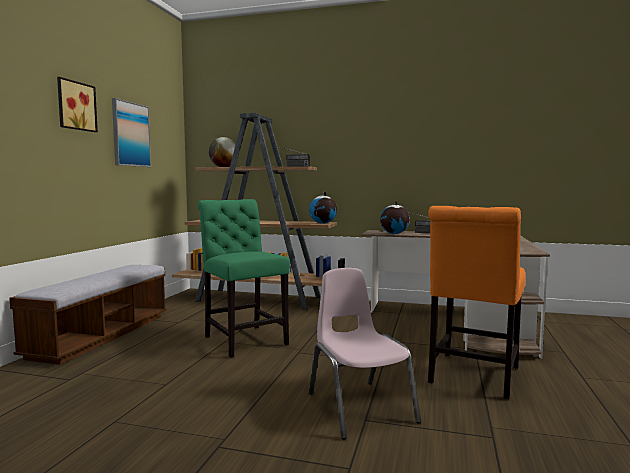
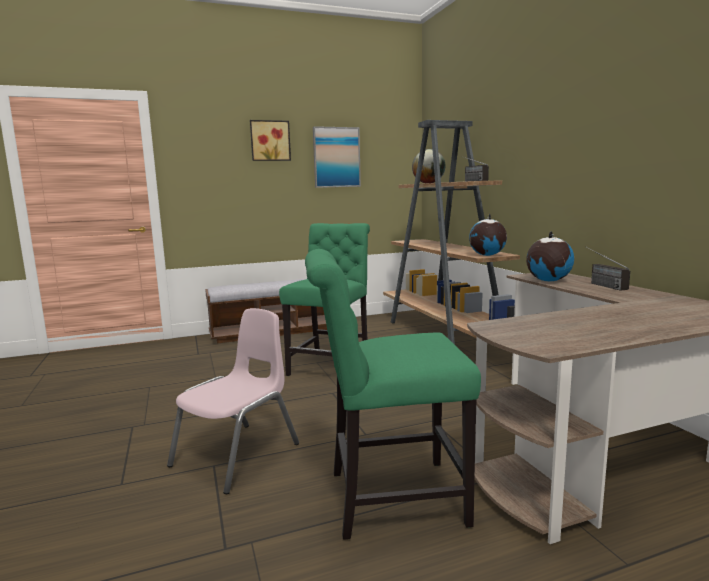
camera: 55 degrees right, 5 degrees up
orange chair [428,206,526,399] -> green chair [305,249,481,540]

